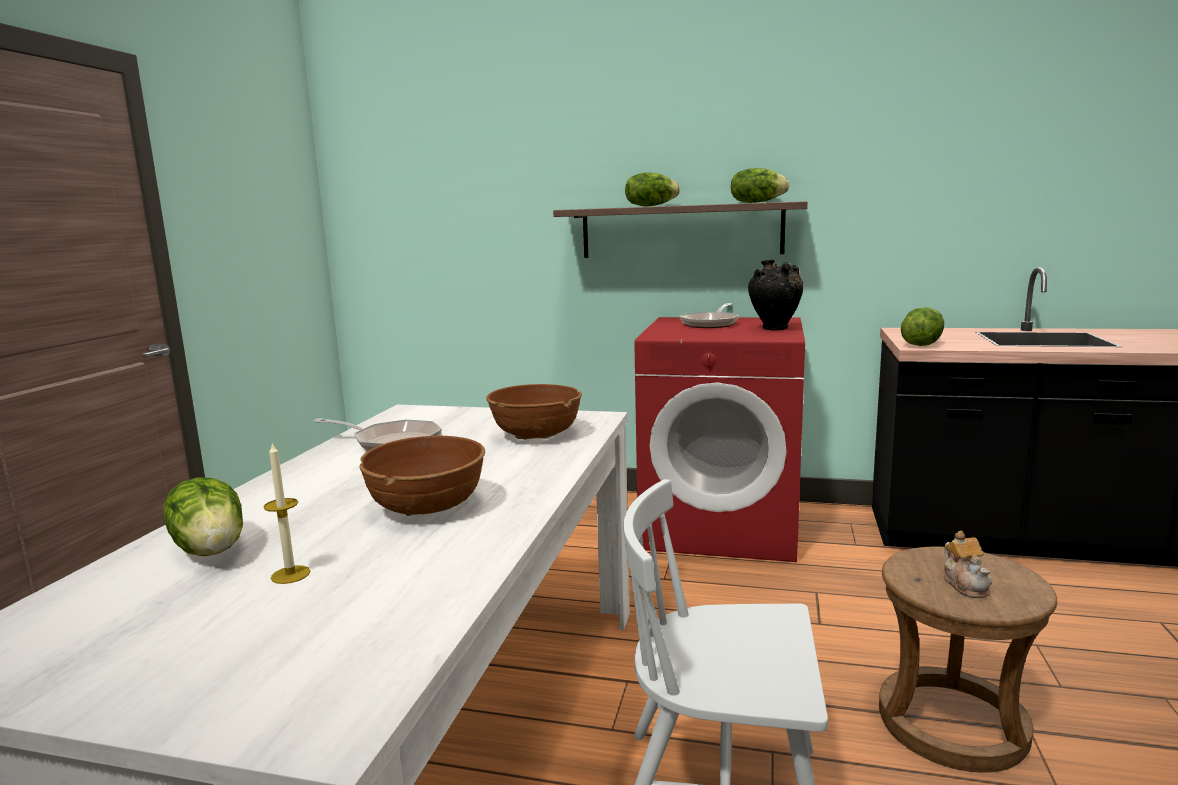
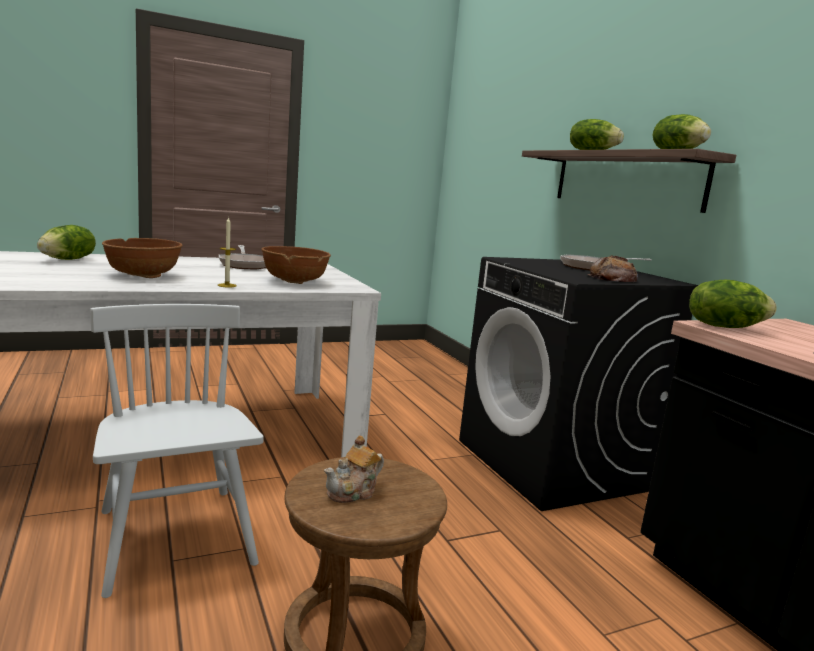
camera: 50 degrees right, 0 degrees up
candle [263,442,310,584] -> candle moved to [218,216,237,287]
red washing machine [634,317,805,562] -> black washing machine [459,257,698,511]
black vase [748,259,804,330] -> bread [587,255,638,282]

